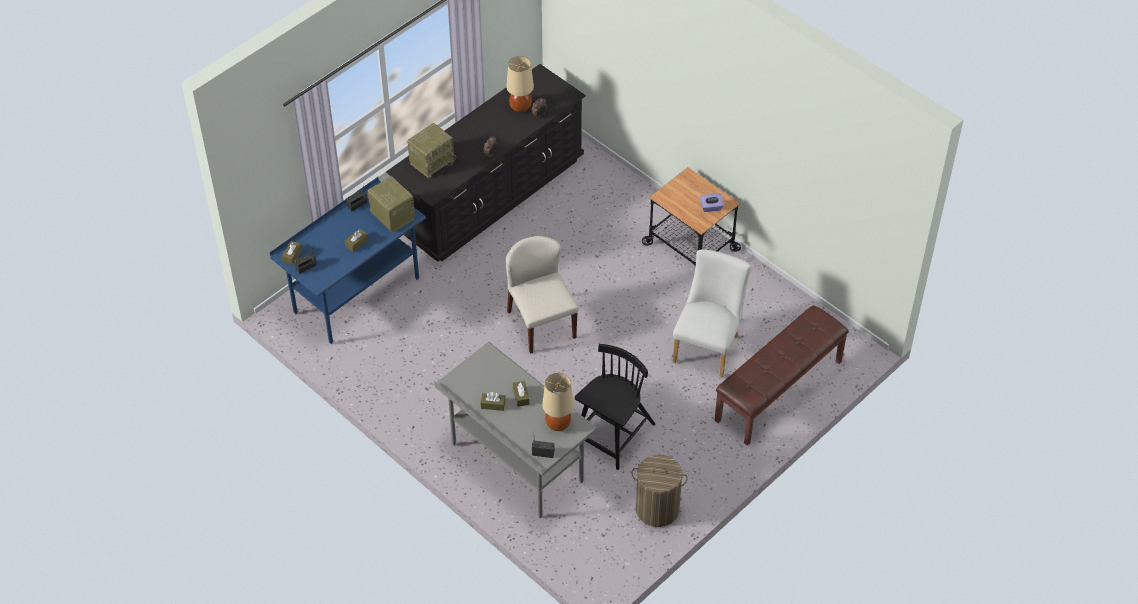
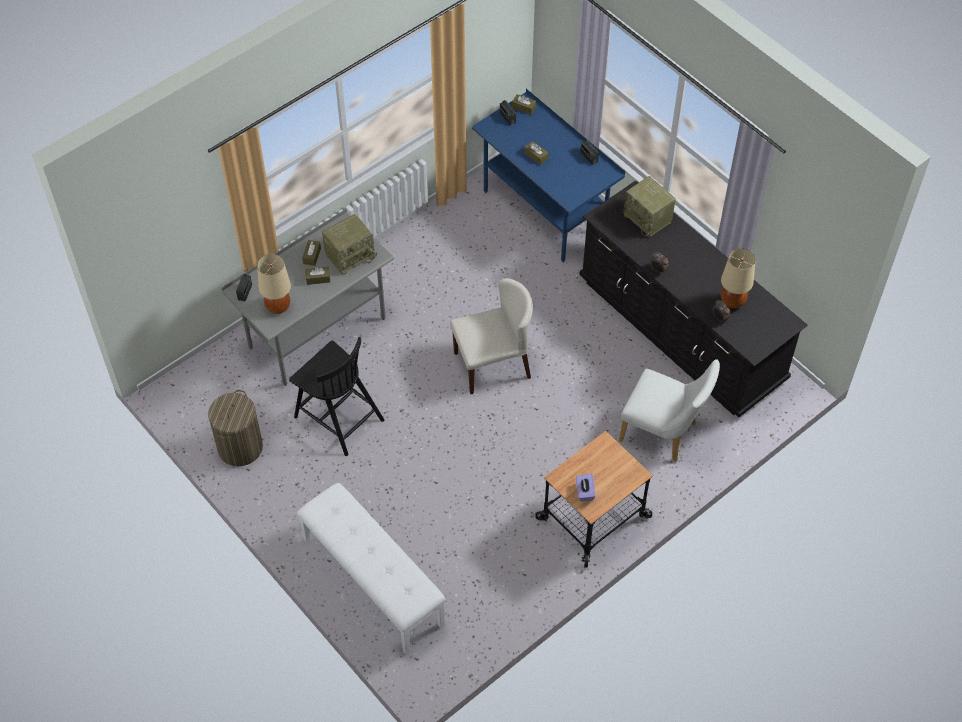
camera: 95 degrees right, 5 degrees up
radio [368,176,415,233] -> radio moved to [322,214,377,275]
white chair [673,249,751,378] -> white chair moved to [619,359,720,462]
brown bench [715,305,849,446] -> white bench [297,483,446,655]

